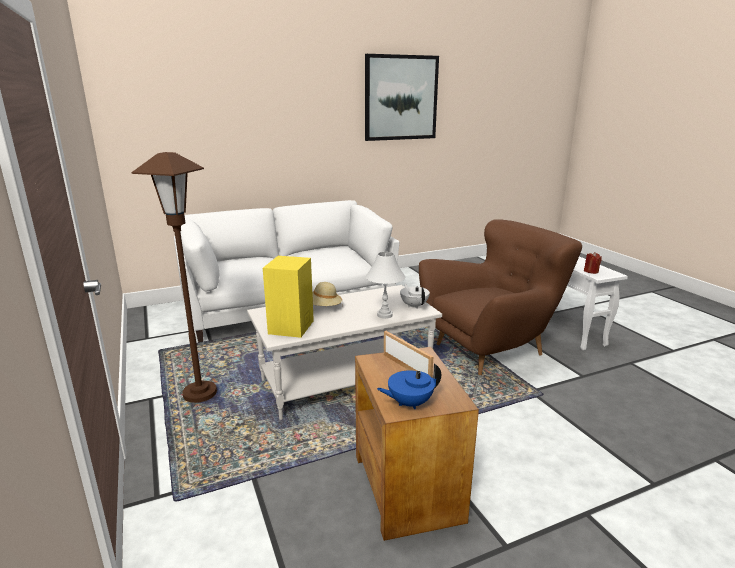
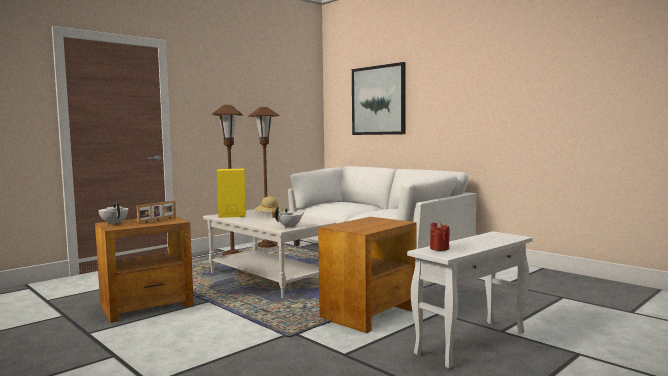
camera: 70 degrees right, 15 degrees down
picture [365,54,439,141] -> picture moved to [352,62,405,135]
white table lamp [365,252,405,319] -> none
blue teapot [377,364,441,409] -> white teapot [99,201,128,225]
brown armchair [419,219,582,375] -> brown side table [318,217,417,333]
none -> brown floor lamp [248,107,280,248]

